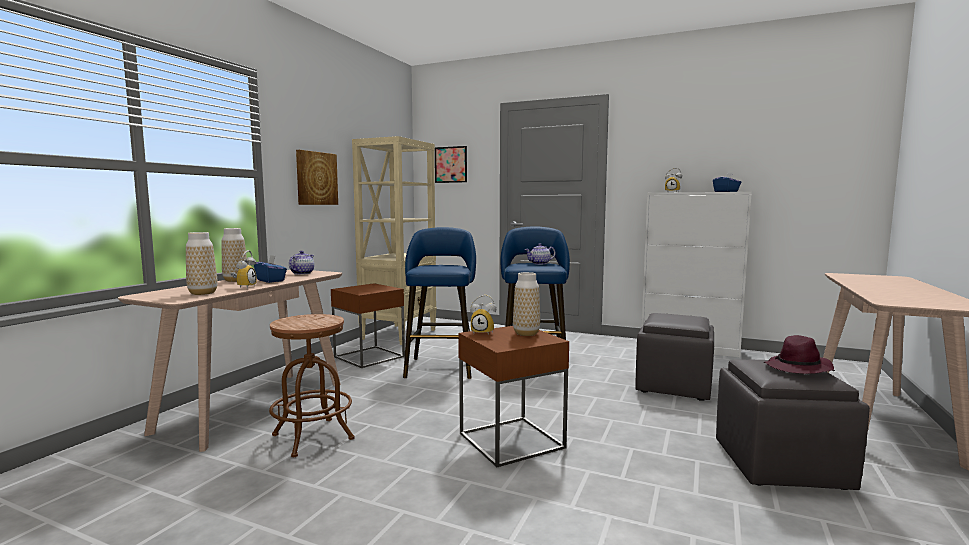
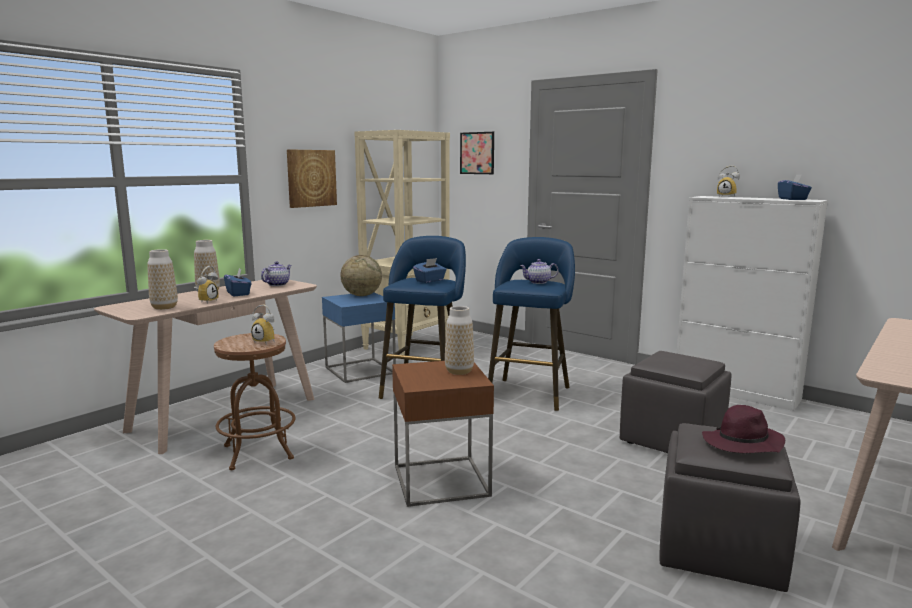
camera: 15 degrees right, 5 degrees up
brown side table [331,283,405,368] -> blue side table [322,292,396,383]
alarm clock [470,295,496,335] -> alarm clock moved to [251,305,275,343]
none -> globe [340,255,382,296]
none -> blue tissue box [413,258,446,283]

